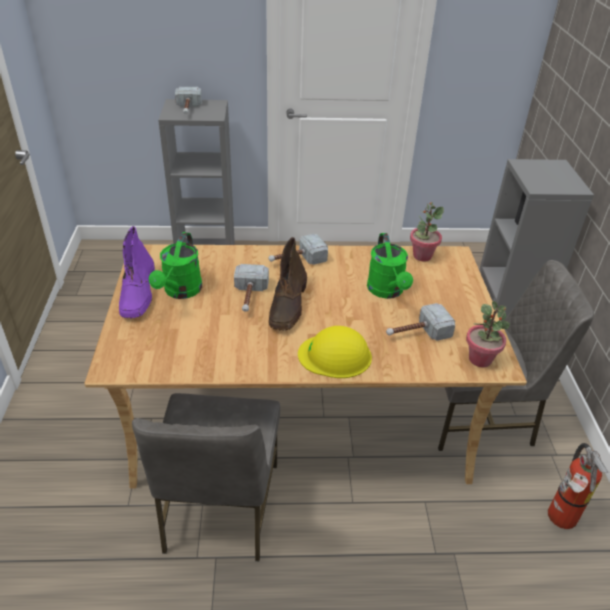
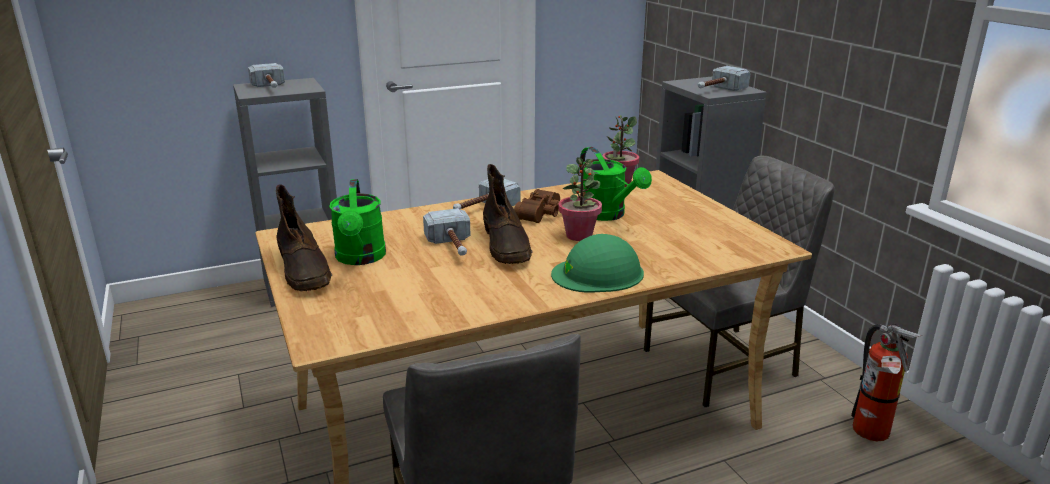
camera: 20 degrees left, 15 degrees down
purple boot [119,226,155,318] -> brown boot [276,184,332,291]
yellow hard hat [298,326,372,378] -> green hard hat [551,234,644,293]
hammer [386,303,455,341] -> hammer moved to [698,66,750,91]
potted plant [466,301,510,367] -> potted plant moved to [558,157,602,241]
none -> brown binoculars [514,189,560,223]

